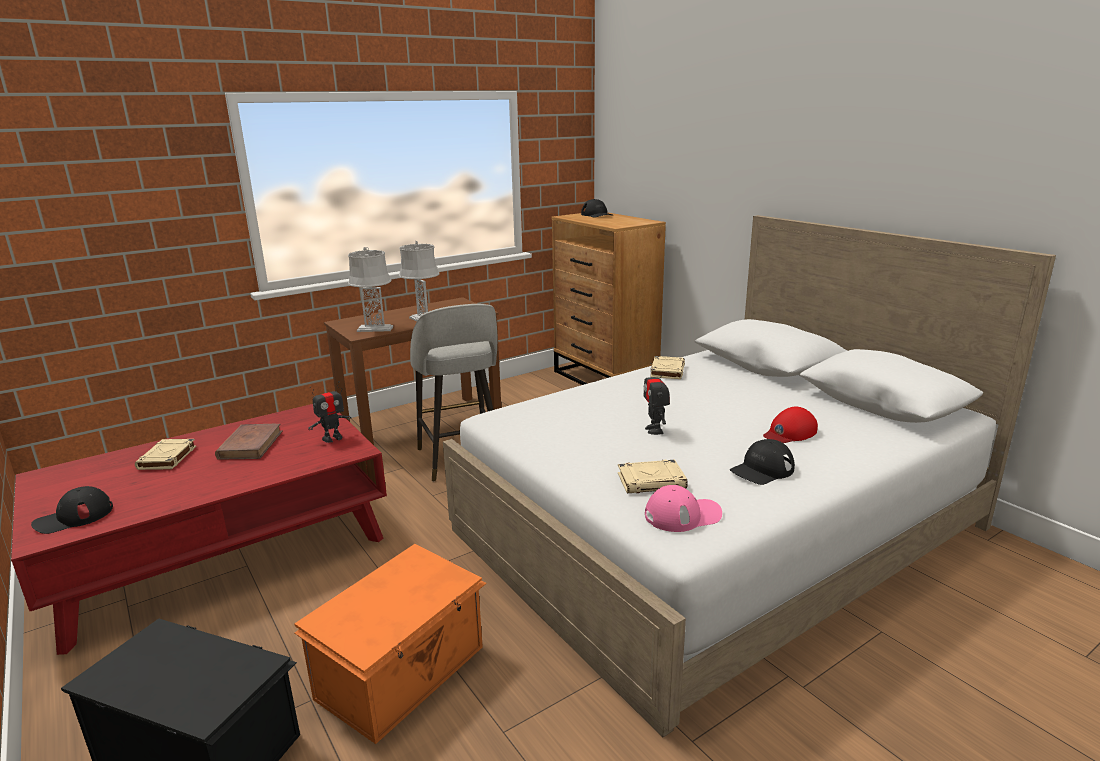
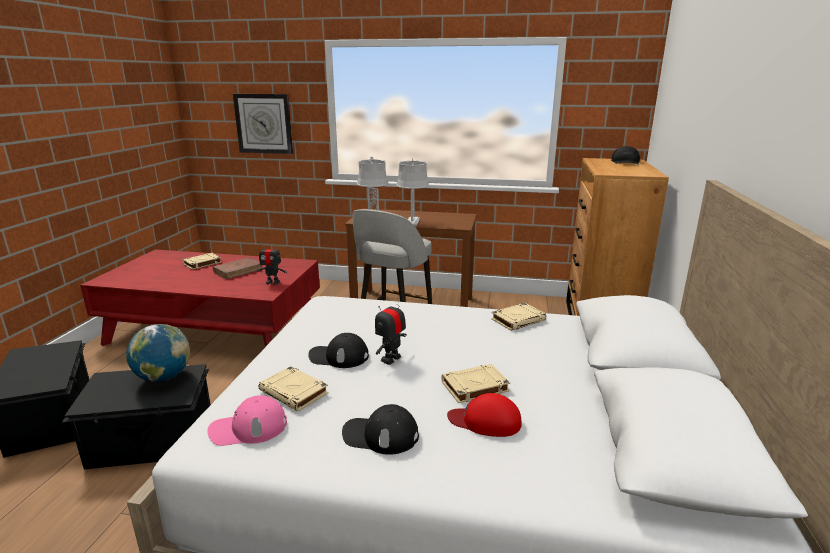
camera: 45 degrees right, 0 degrees up
black cap [31,486,113,534] -> black cap moved to [308,333,369,368]
orange storage box [294,544,487,744] -> black storage box [62,364,211,469]
pink cap [645,485,722,532] -> pink cap turned 135 degrees clockwise [207,395,287,446]
none -> globe [126,324,190,382]
none -> wall clock [233,94,293,154]
none -> beige book [441,364,510,403]

